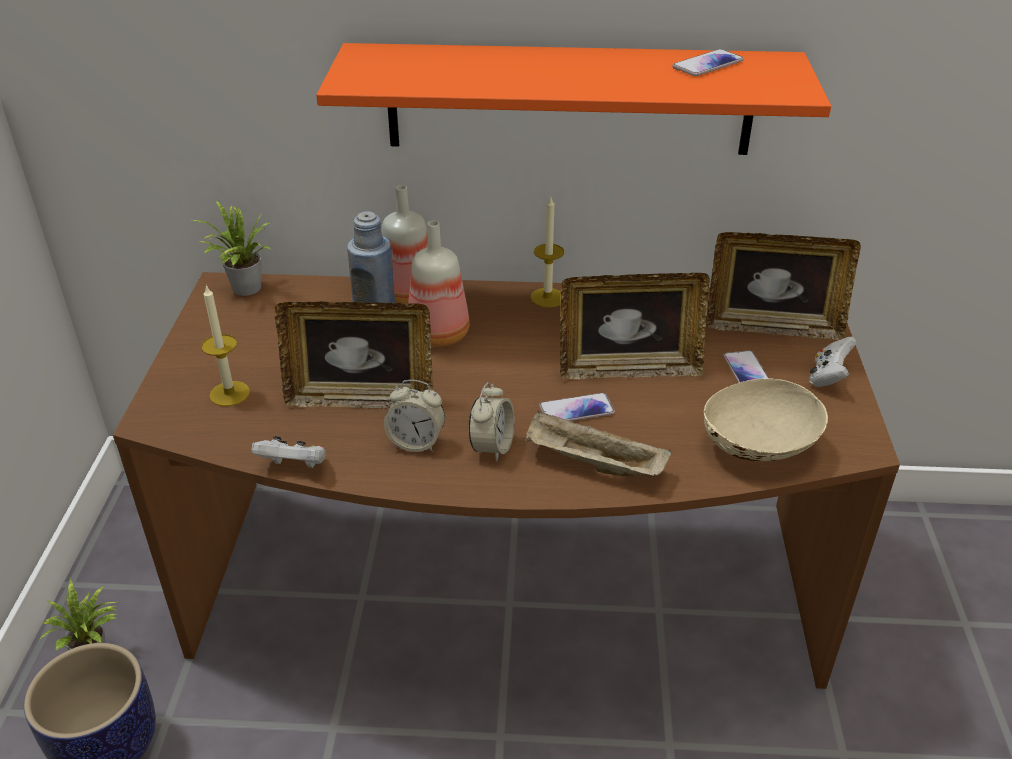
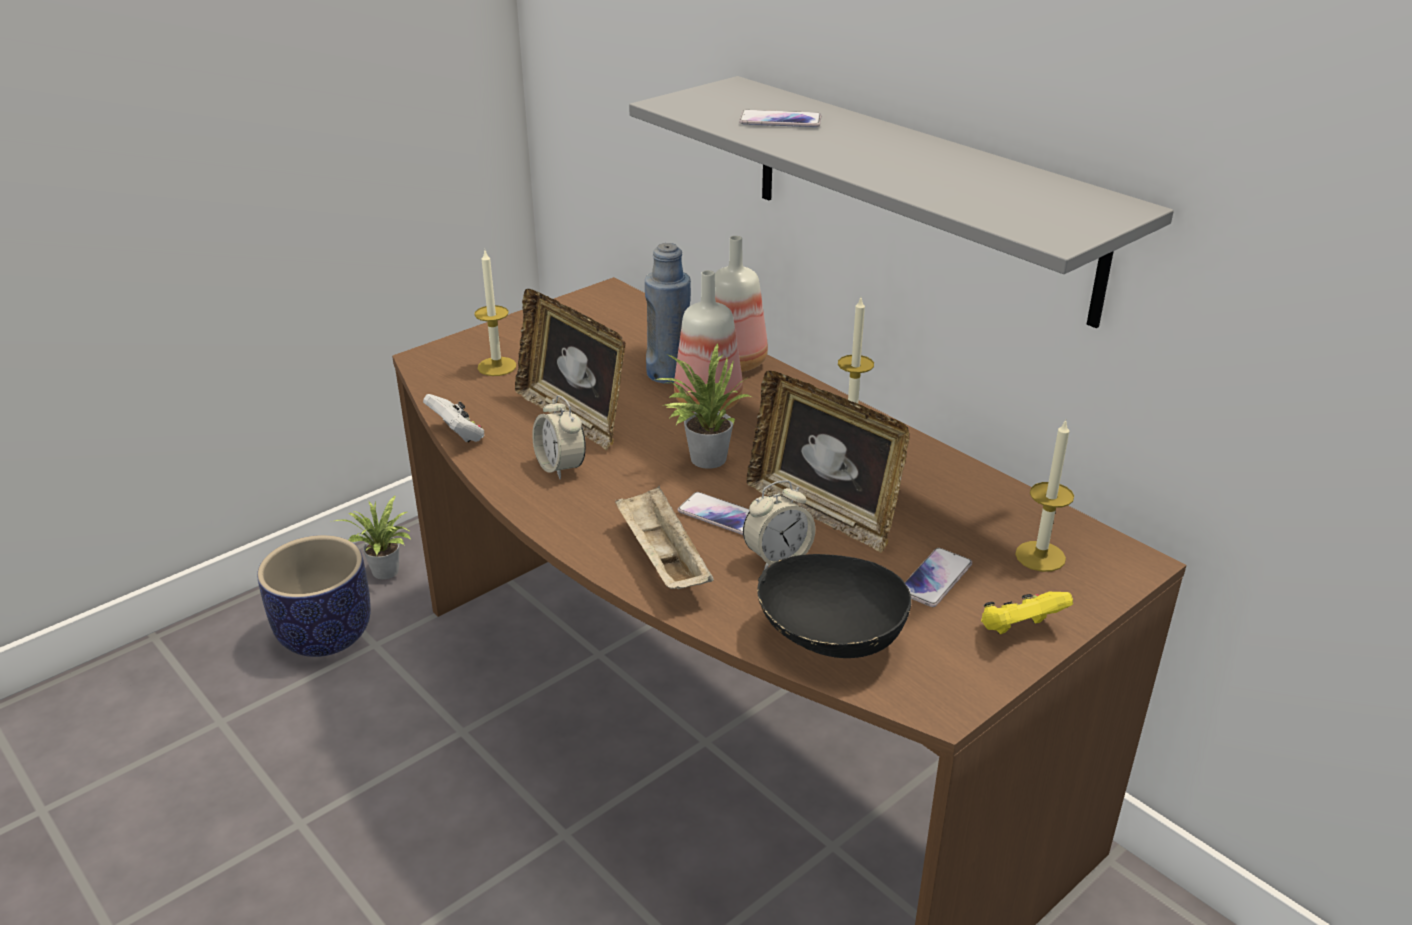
camera: 45 degrees right, 5 degrees down
potted plant [190,200,270,296] -> potted plant moved to [655,343,751,469]
orange shelf [316,43,831,155] -> grey shelf [629,76,1174,328]
alarm clock [469,382,515,462] -> alarm clock moved to [743,480,816,570]
phone [672,49,744,76] -> phone moved to [739,110,822,127]
beige bowl [704,378,828,461] -> black bowl [757,554,911,658]
picture frame [707,232,861,340] -> candle [1015,420,1074,572]
white game controller [809,337,856,387] -> yellow game controller [981,592,1073,635]

